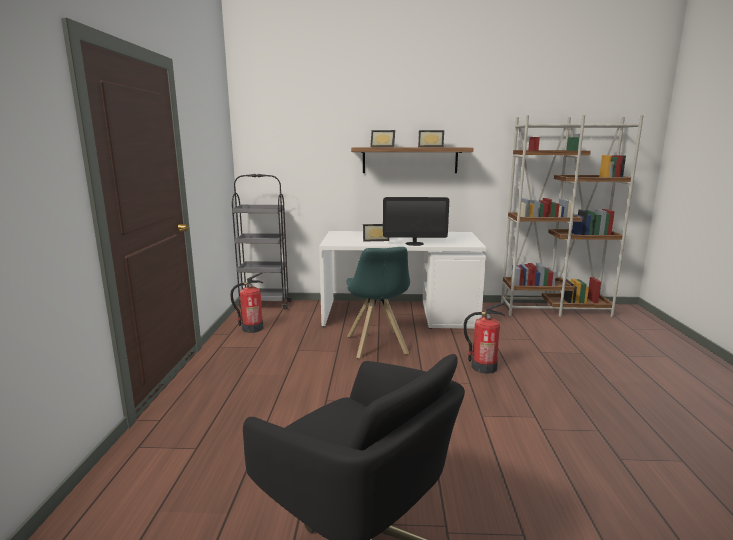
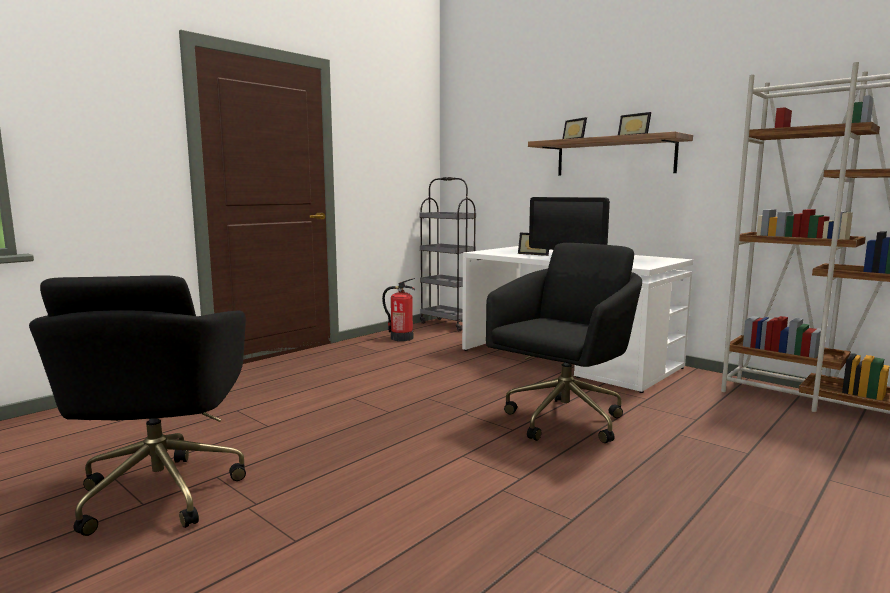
camera: 40 degrees right, 5 degrees down
turquoise chair [347,247,410,359] -> none
fire extinguisher [463,303,506,374] -> black office chair [486,243,642,443]

